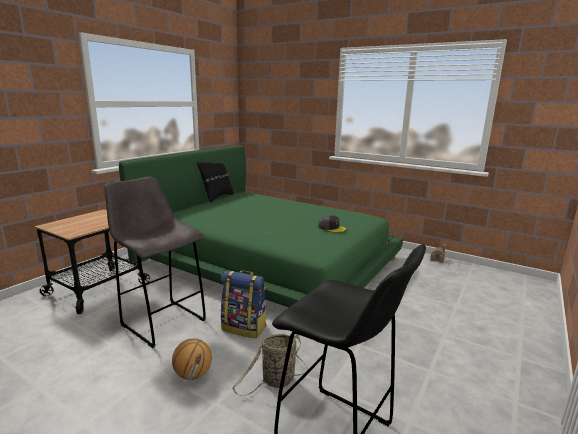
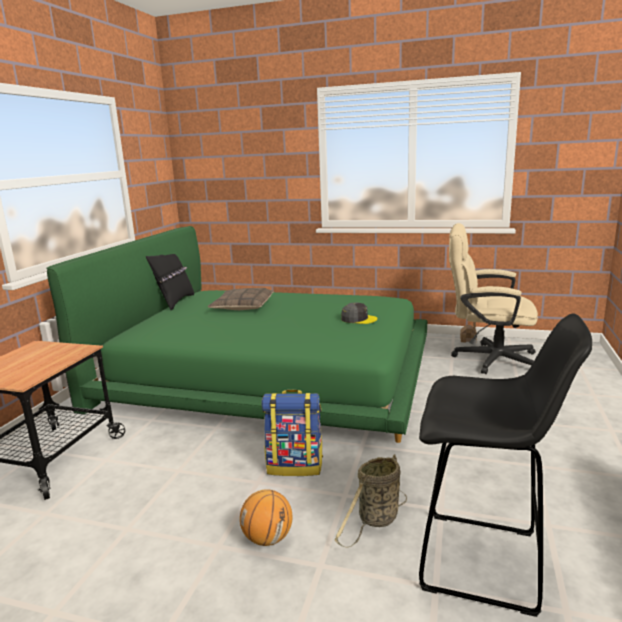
camera: 15 degrees left, 0 degrees up
grey stool [104,177,206,348] -> none
none -> pillow [208,288,274,310]
none -> beige office chair [449,223,538,374]

